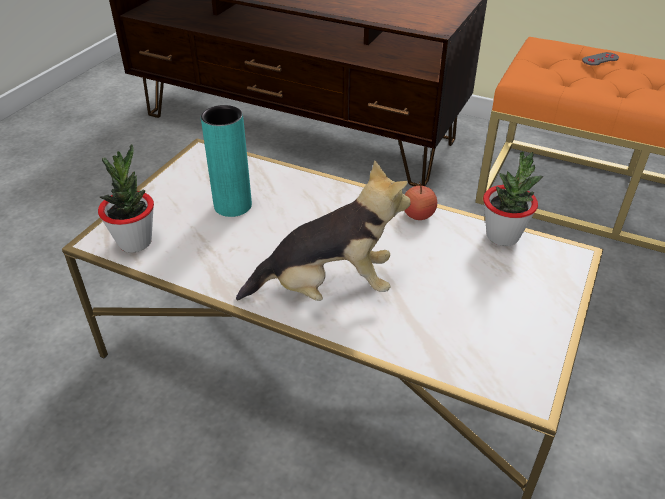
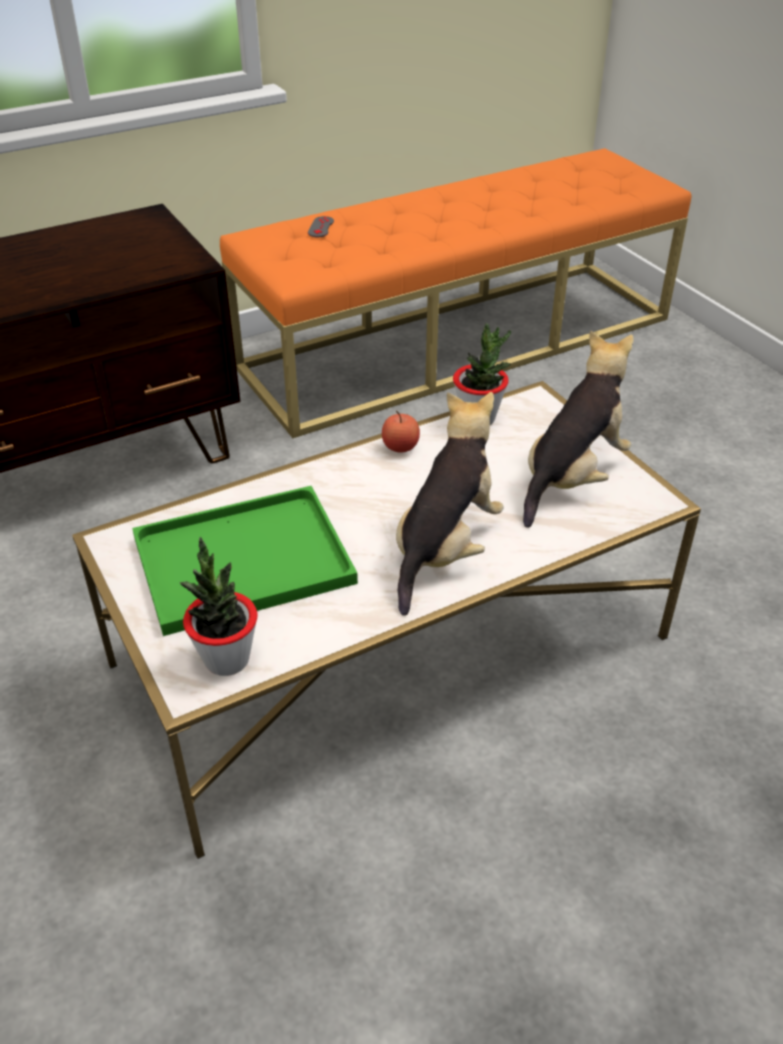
camera: 55 degrees left, 0 degrees up
turquoise vase [201,105,252,217] -> green tray [132,486,358,636]
none -> plush toy [523,331,634,528]

